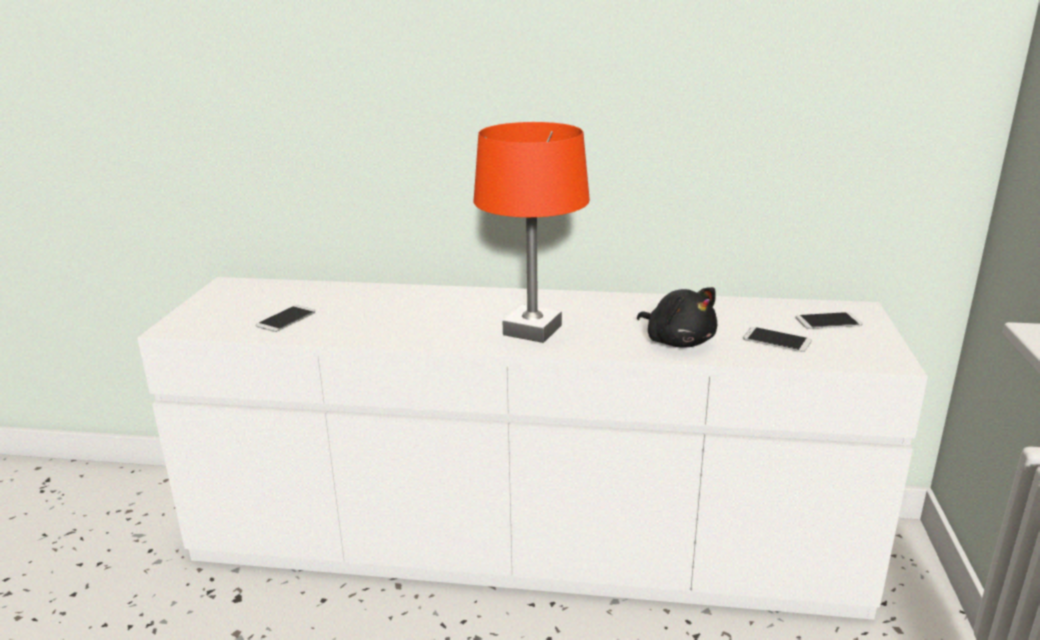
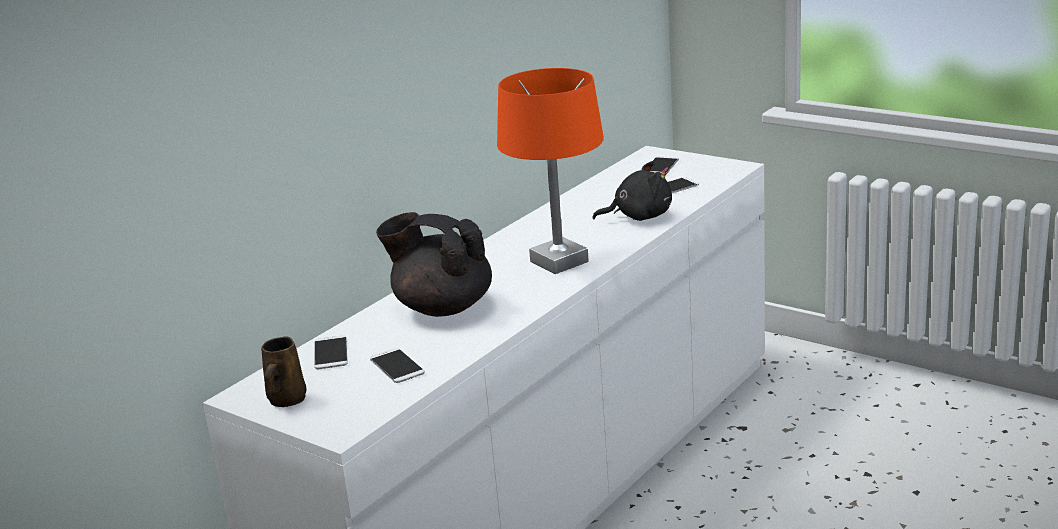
camera: 60 degrees left, 0 degrees up
none -> brown mug [261,336,306,407]
none -> phone [314,335,348,369]
none -> black teapot [376,212,492,317]

